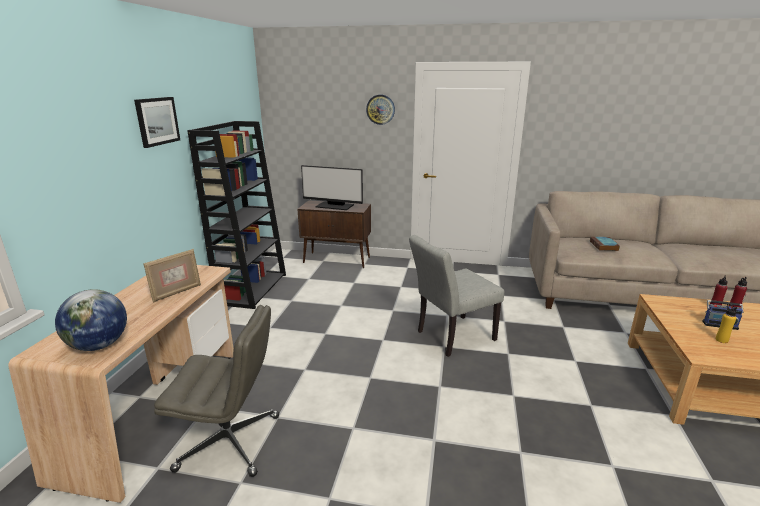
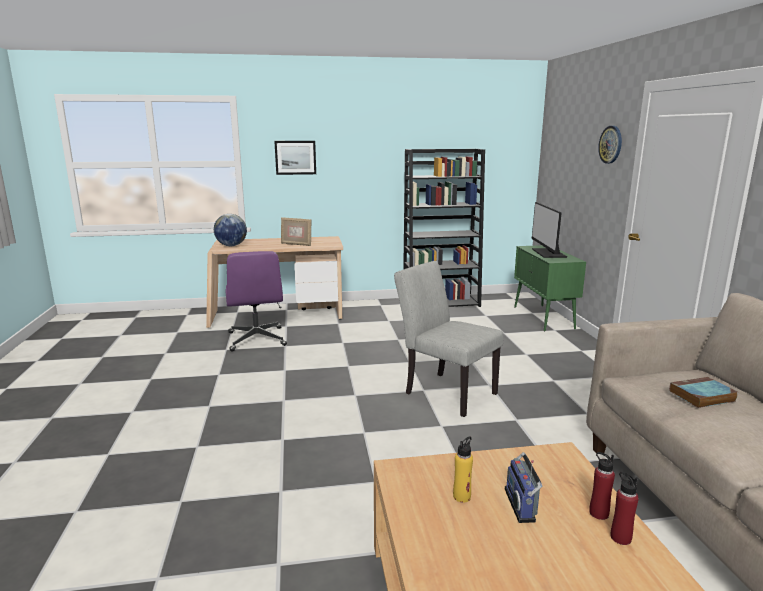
camera: 70 degrees right, 5 degrees down
picture [134,97,180,148] -> picture moved to [274,141,316,175]
grey office chair [154,305,279,477] -> purple office chair [225,251,287,351]
brown cabinet [297,200,371,268] -> green cabinet [514,245,586,331]

